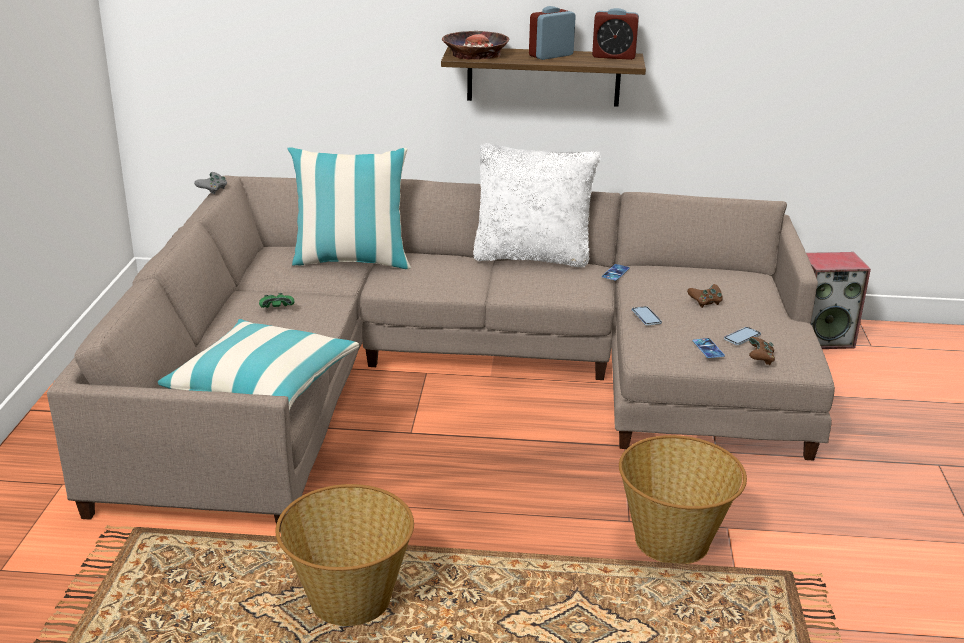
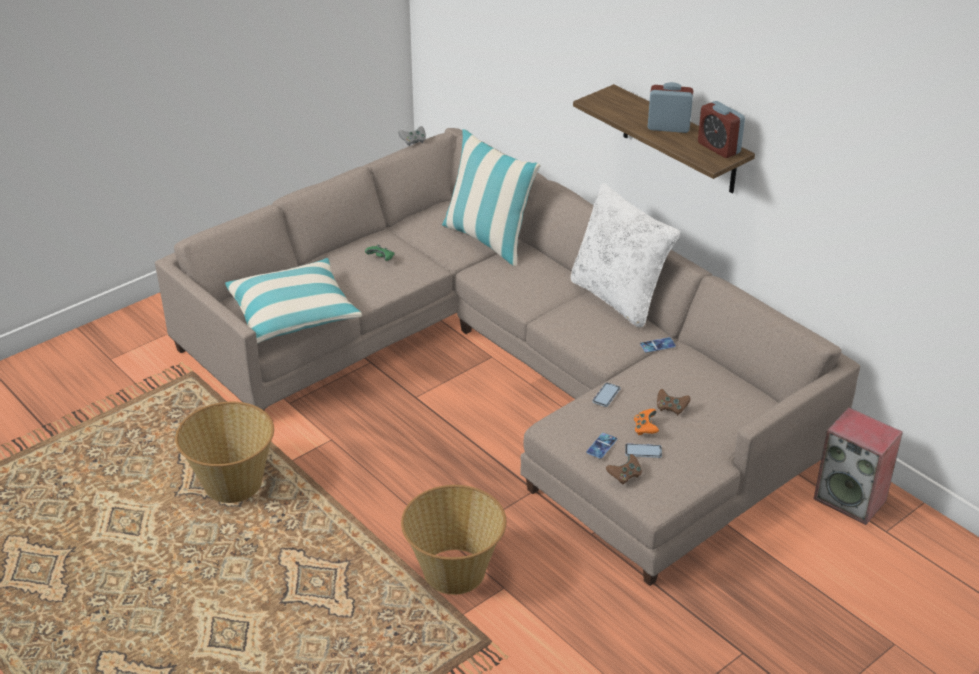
camera: 45 degrees right, 10 degrees up
bowl [442,31,510,60] -> none
none -> orange game controller [634,409,659,435]

